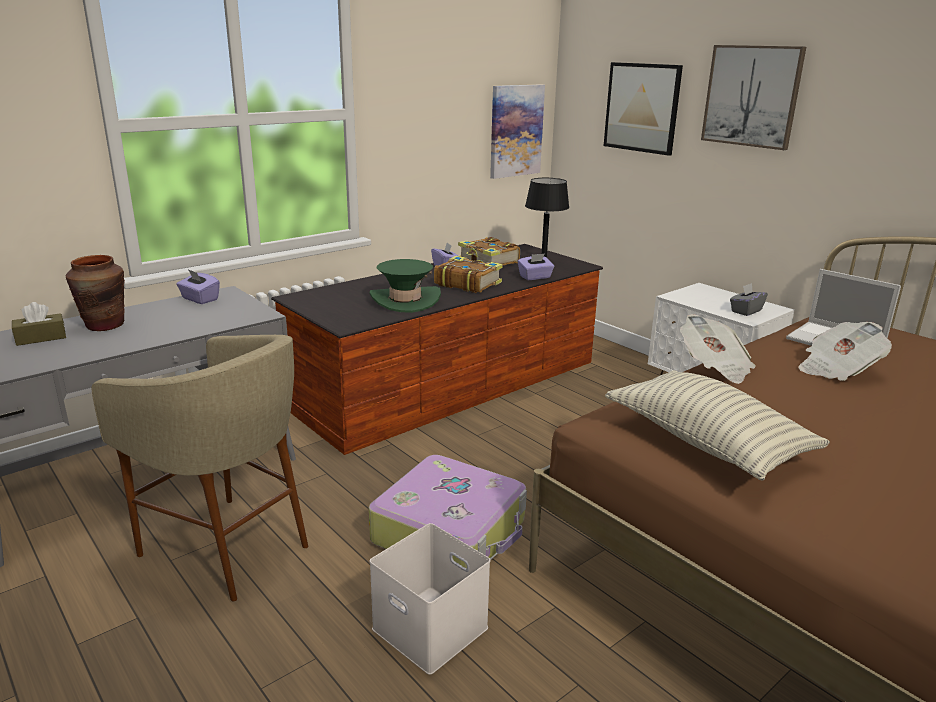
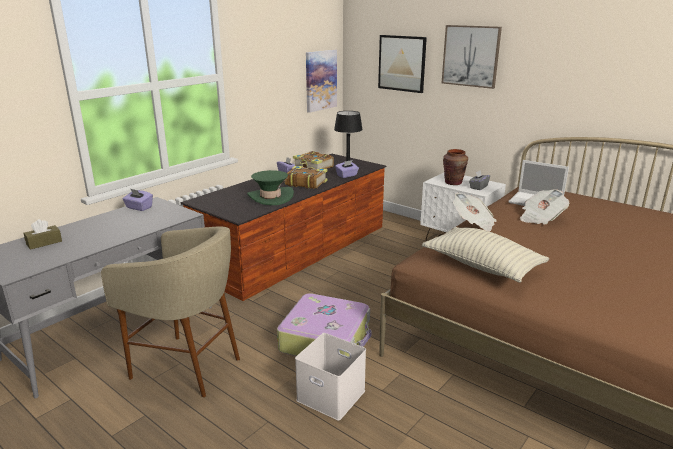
camera: 10 degrees left, 0 degrees up
brown vase [66,255,125,331] -> brown vase moved to [443,149,468,185]

